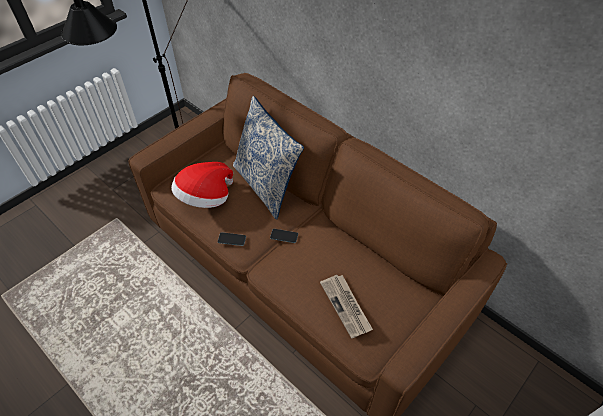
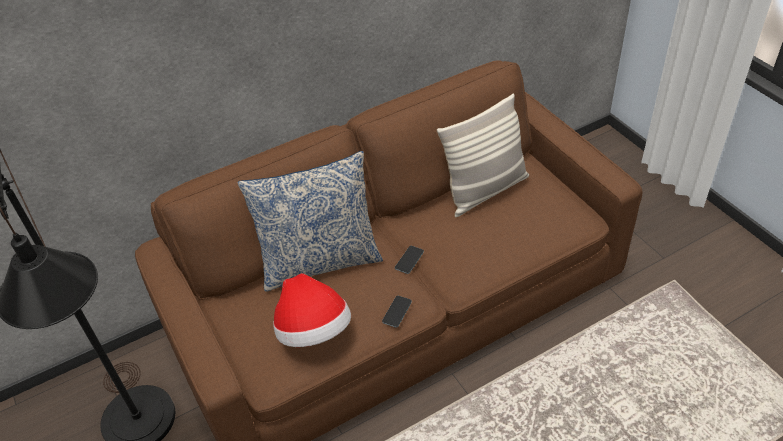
camera: 70 degrees left, 5 degrees down
newspaper [320,275,373,339] -> none
none -> pillow [437,93,529,217]

